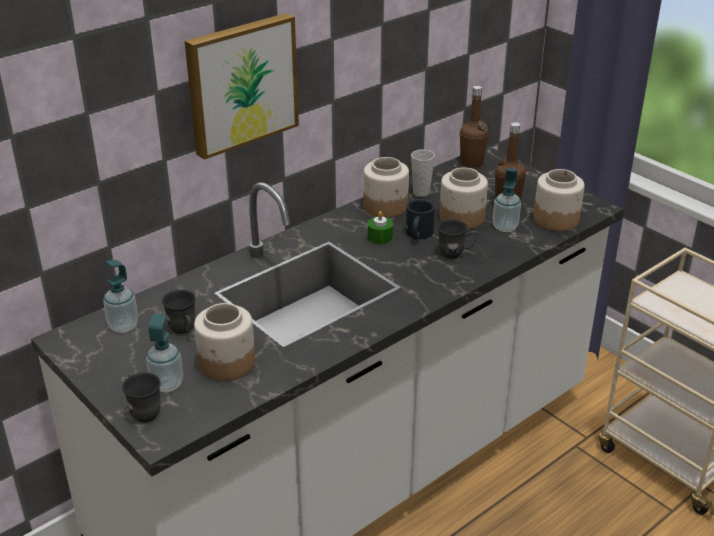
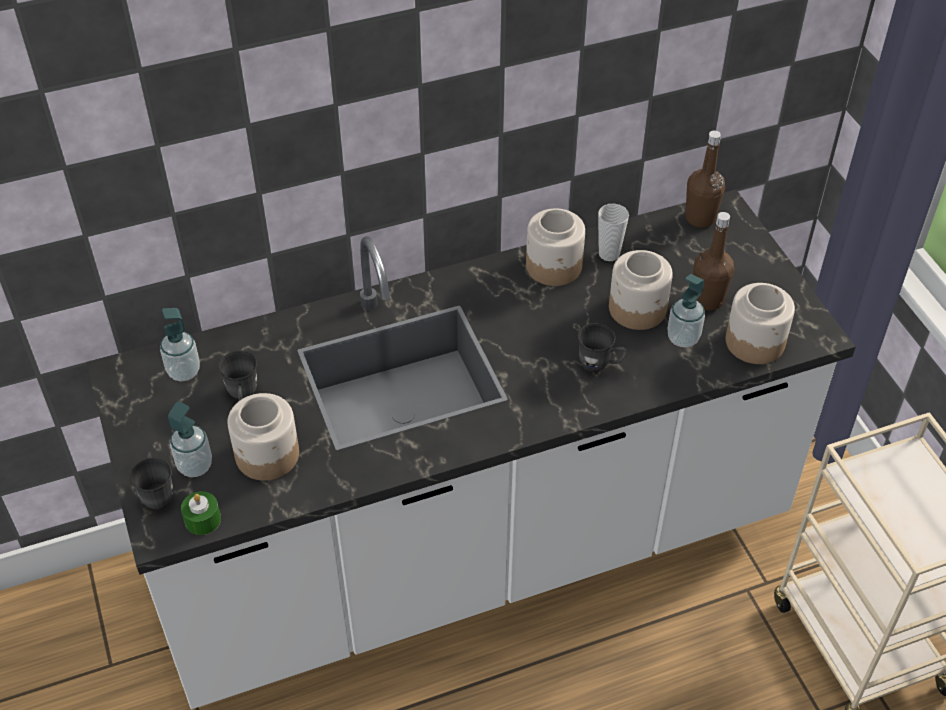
camera: 20 degrees right, 15 degrees up
picture [185,13,299,160] -> none
green candle [367,211,393,244] -> green candle moved to [181,491,221,535]
black mug [406,199,435,240] -> none

